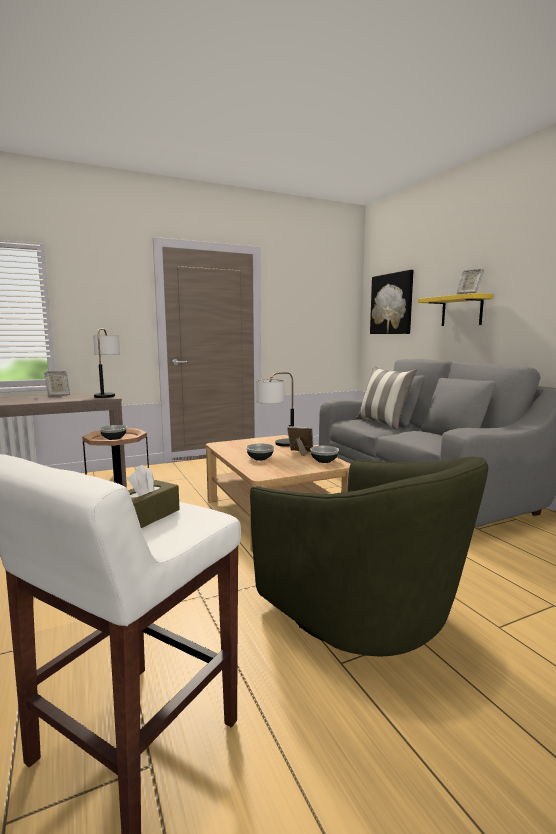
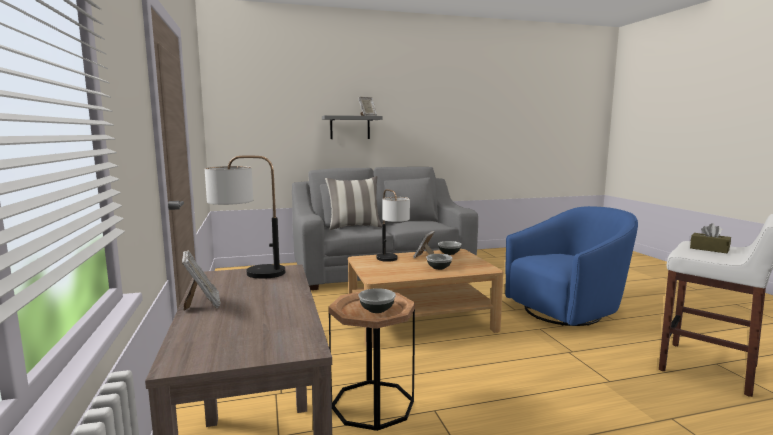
camera: 80 degrees left, 0 degrees up
green armchair [250,457,488,656] -> blue armchair [505,206,638,326]
picture [370,270,414,334] -> none
yellow shelf [418,293,493,326] -> grey shelf [322,115,383,139]

